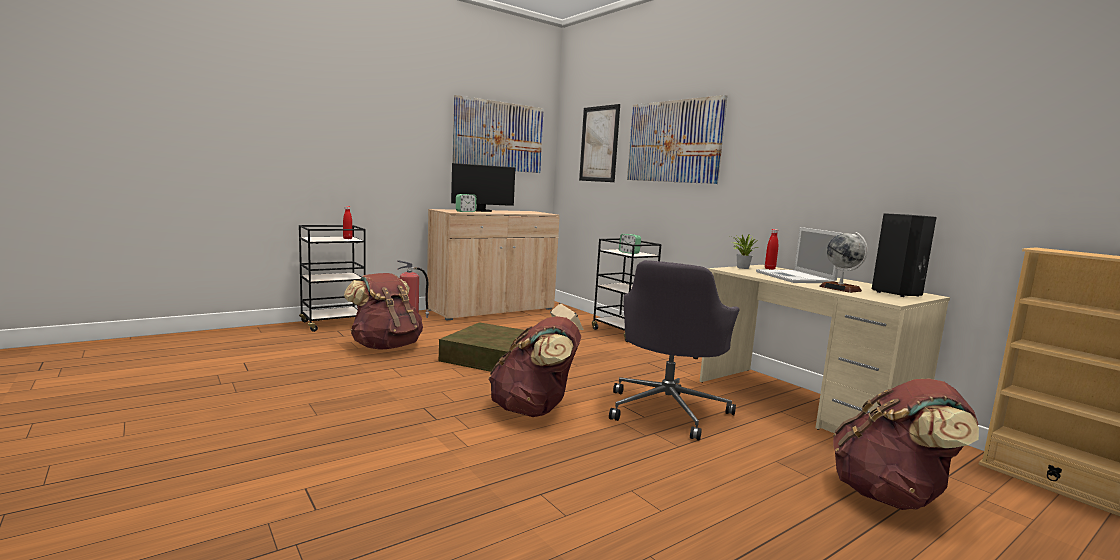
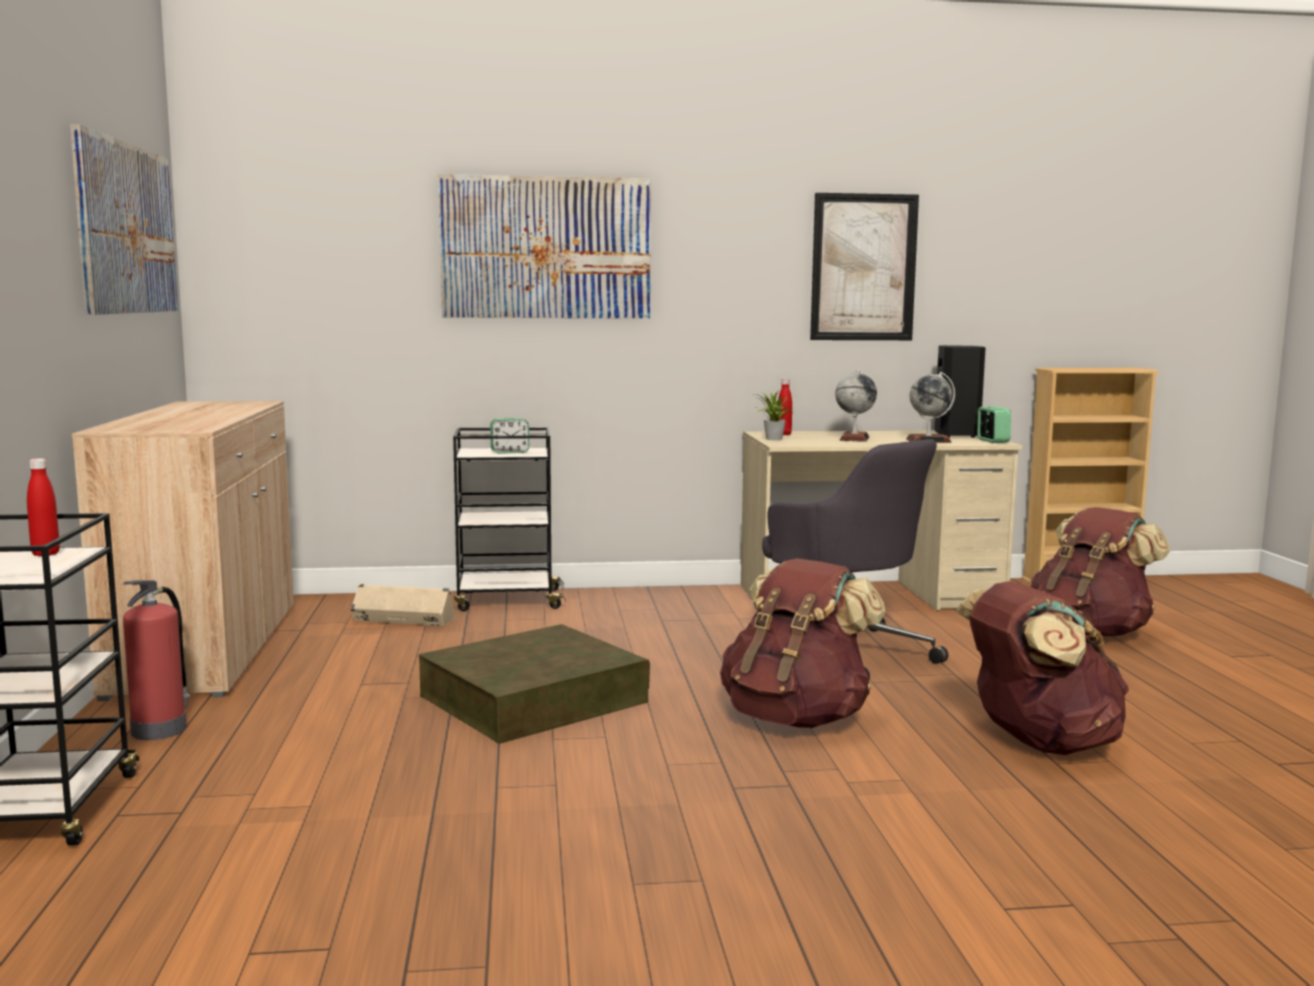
camera: 60 degrees left, 0 degrees up
brown backpack [344,273,423,350] -> brown backpack moved to [956,581,1129,755]
monitor [451,163,515,212] -> none
alarm clock [456,194,476,212] -> alarm clock moved to [977,406,1011,443]
picture [579,104,620,182] -> picture moved to [810,193,919,340]
laptop [756,227,843,283] -> globe [835,370,877,442]

